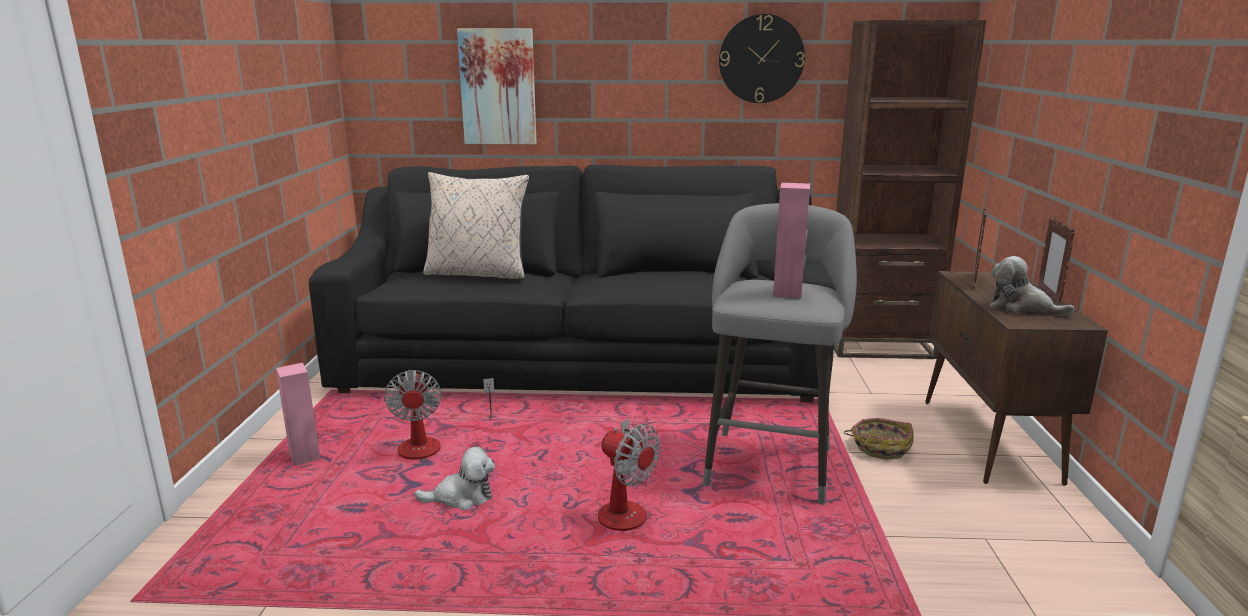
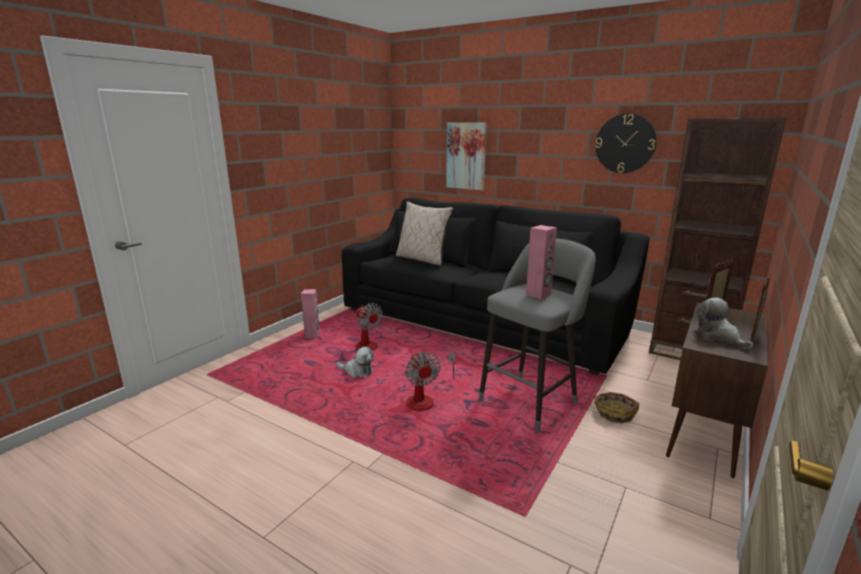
camera: 30 degrees right, 0 degrees up
fan [384,370,494,460] -> fan turned 60 degrees counterclockwise [355,303,382,351]

